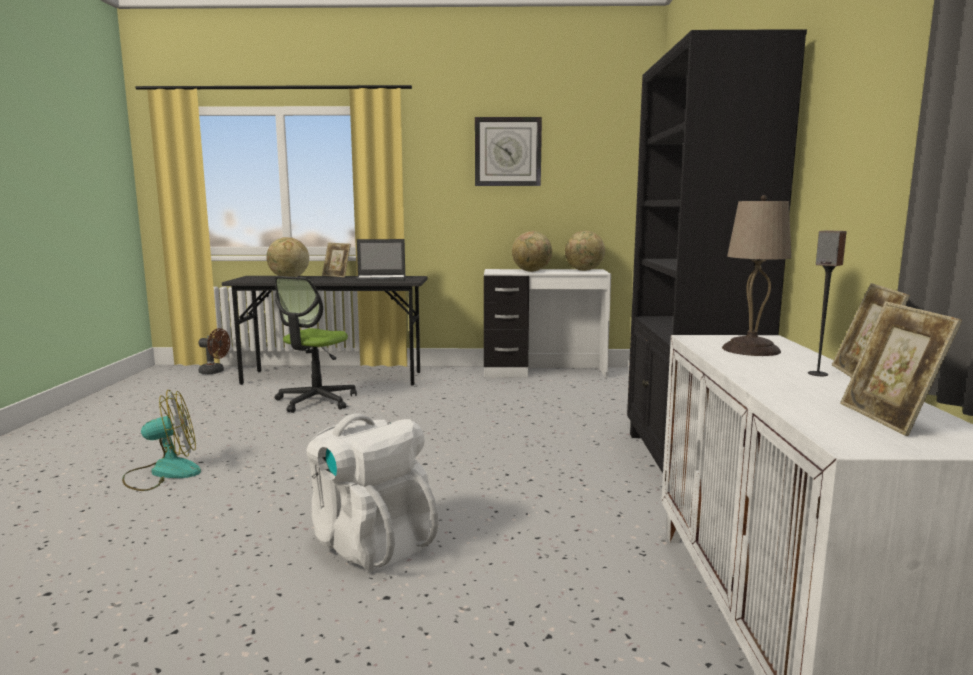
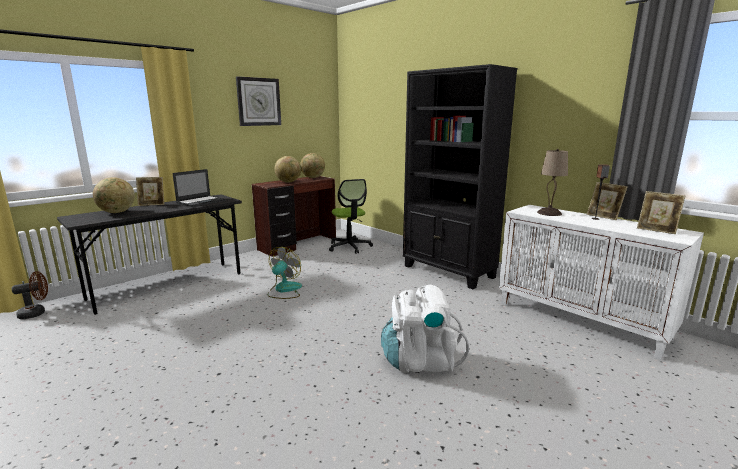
camera: 45 degrees left, 5 degrees up
fan [122,390,201,491] -> fan moved to [267,247,302,299]
office chair [274,276,357,413] -> office chair moved to [329,179,373,254]
white desk [484,269,611,379] -> brown desk [252,176,336,257]

